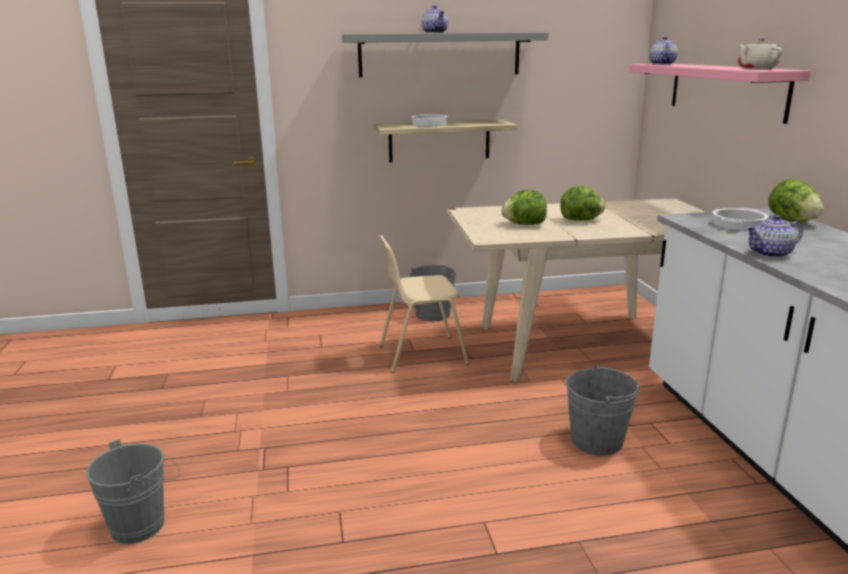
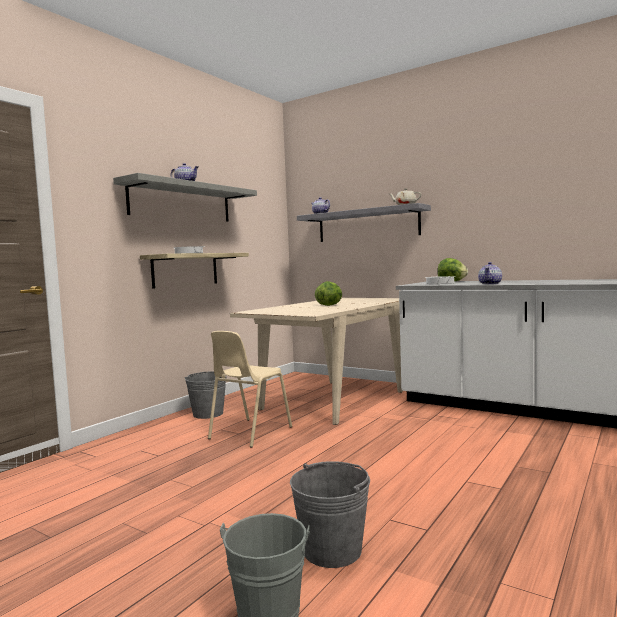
camera: 45 degrees left, 15 degrees down
lettuce [501,190,547,225] -> none
grey bucket [566,365,640,456] -> grey bucket moved to [290,461,370,568]
pink shelf [629,64,811,124] -> grey shelf [297,203,431,242]

